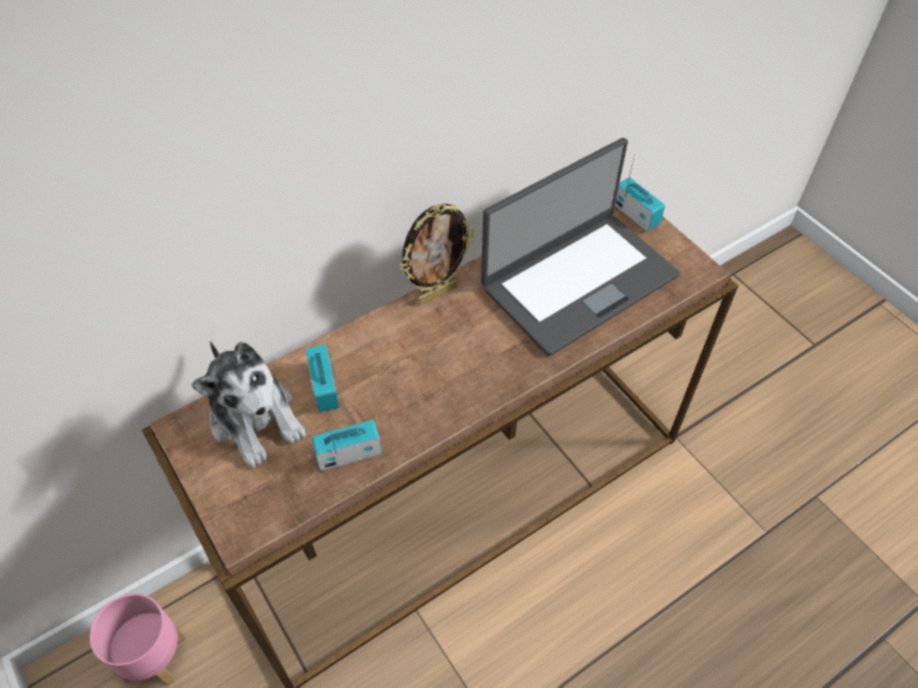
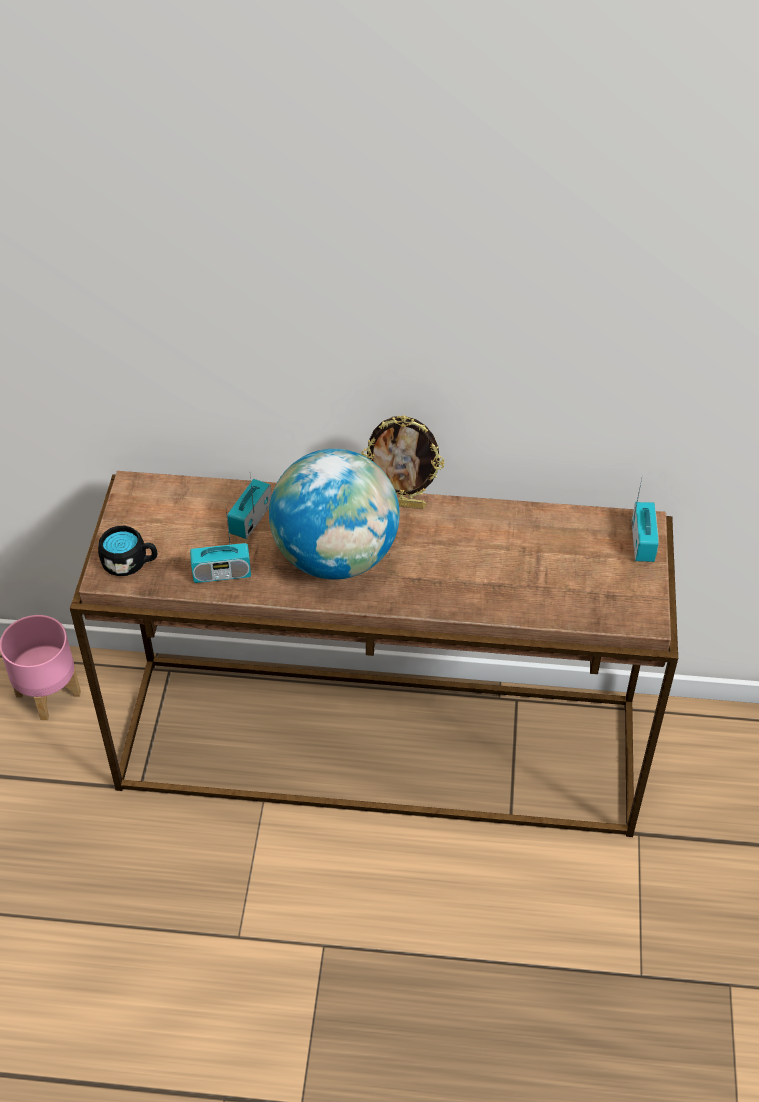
camera: 40 degrees right, 5 degrees down
plush toy [191,341,306,468] -> none
radio [311,420,382,471] -> radio turned 150 degrees clockwise [190,505,251,583]
laptop [481,138,680,356] -> none
none -> black mug [98,526,157,576]
none -> globe [269,449,400,580]

